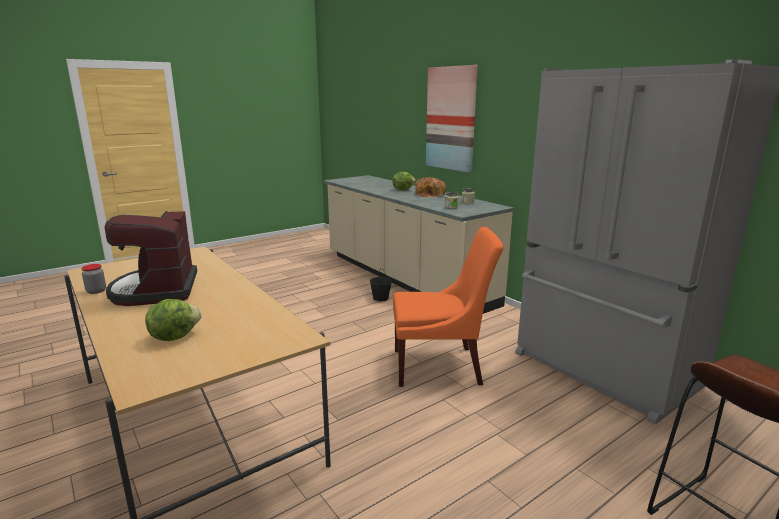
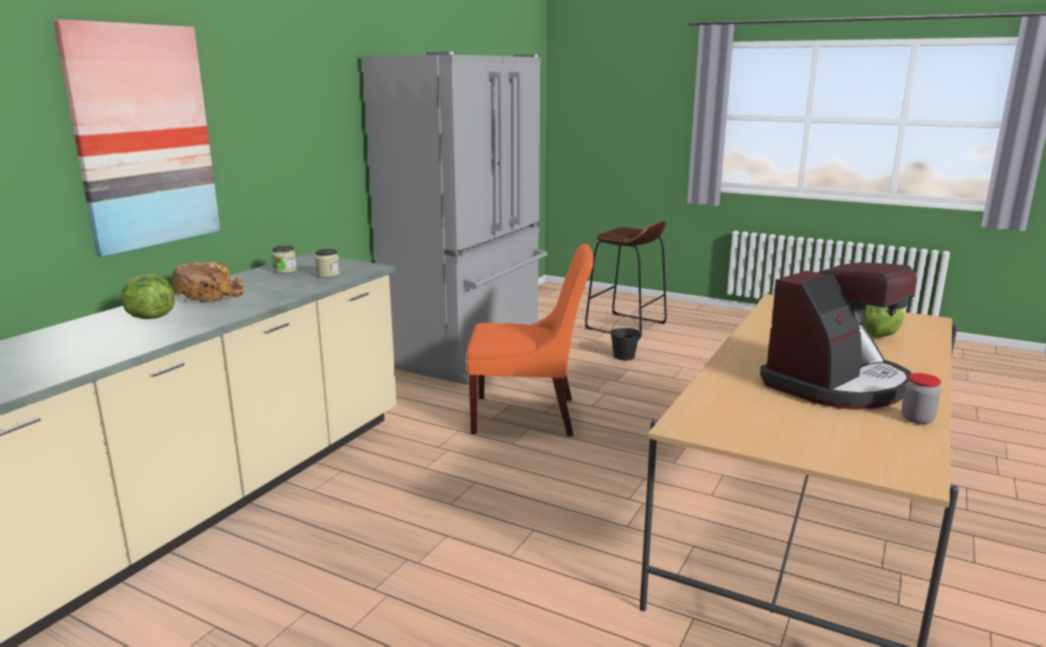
camera: 115 degrees left, 0 degrees up
black bucket [370,268,392,301] -> black bucket moved to [610,315,640,360]
orange chair [393,227,504,387] -> orange chair turned 120 degrees clockwise [466,244,594,436]

